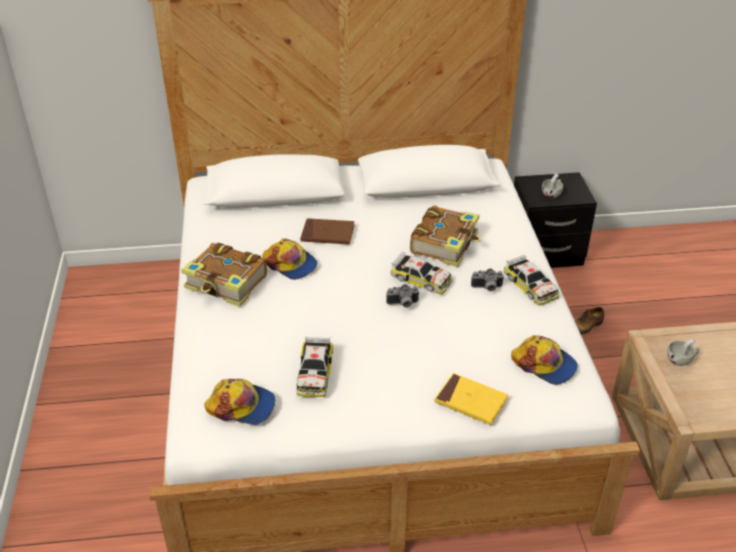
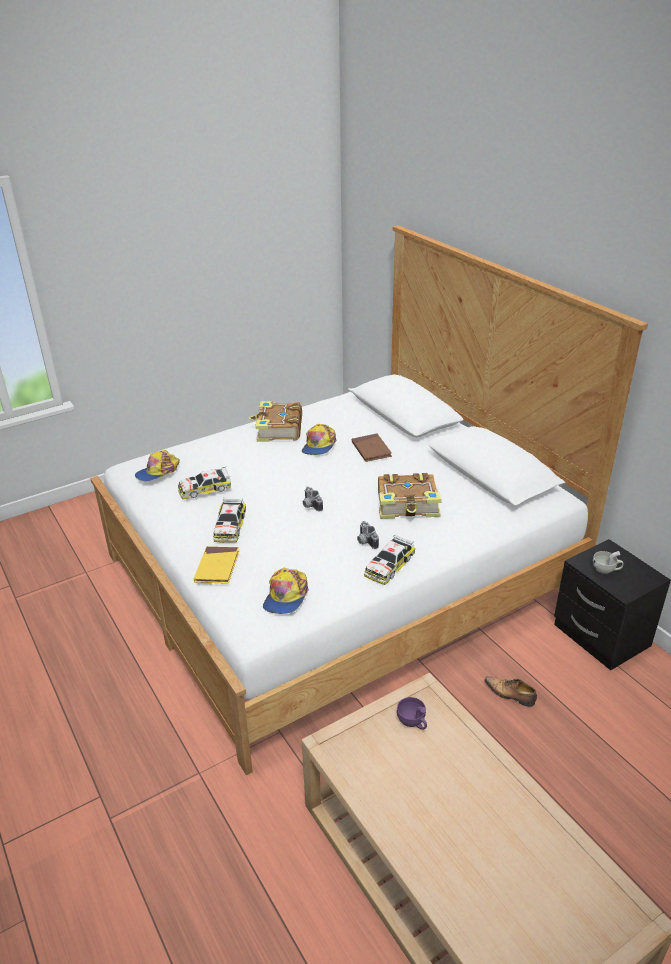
camera: 65 degrees right, 5 degrees down
cap [205,379,275,425] -> cap turned 60 degrees clockwise [135,450,180,481]
toy car [391,252,453,294] -> toy car moved to [213,498,246,543]
white cup [667,338,699,366] -> purple cup [397,697,427,730]

